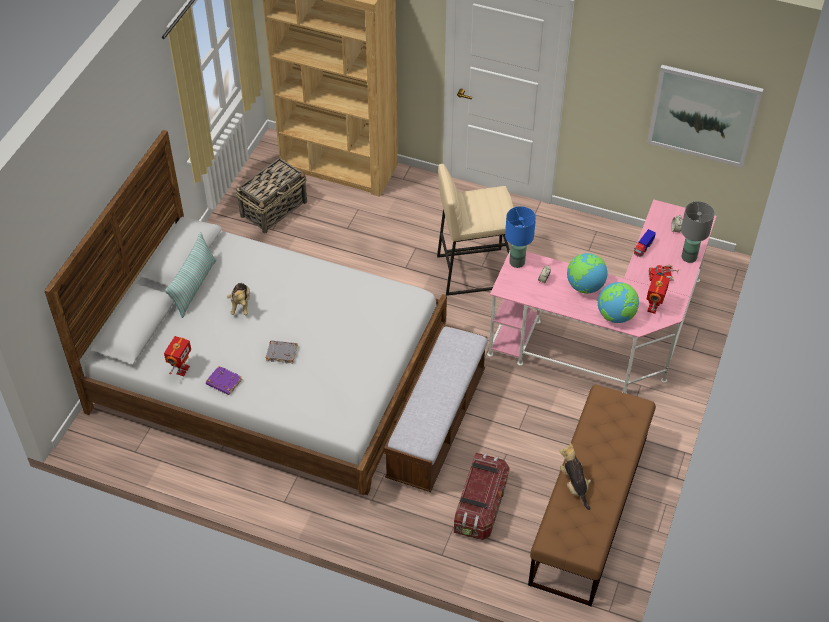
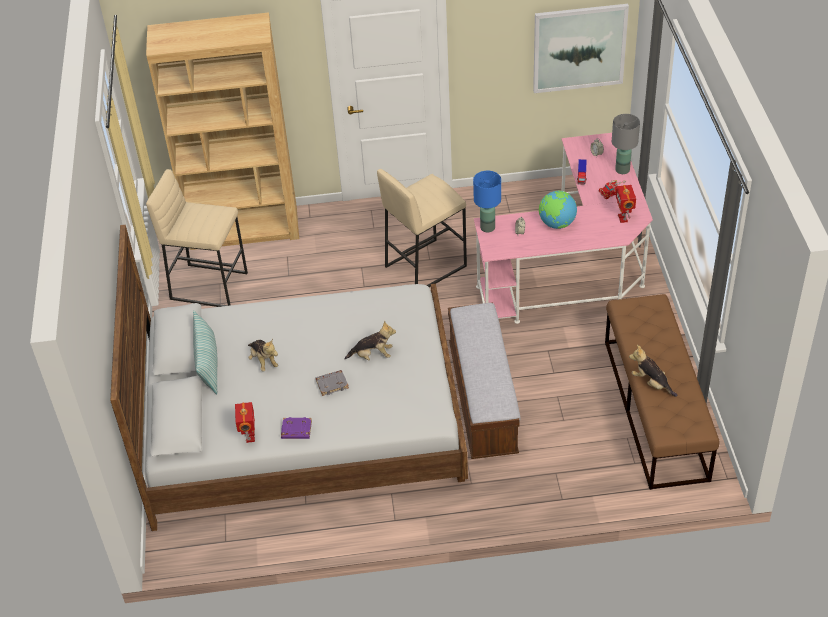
camera: 25 degrees left, 5 degrees down
basket [236,158,307,234] -> beige stool [146,169,248,307]
storage box [454,453,510,540] -> none
globe [598,282,639,323] -> none
none -> plush toy [344,321,396,360]

